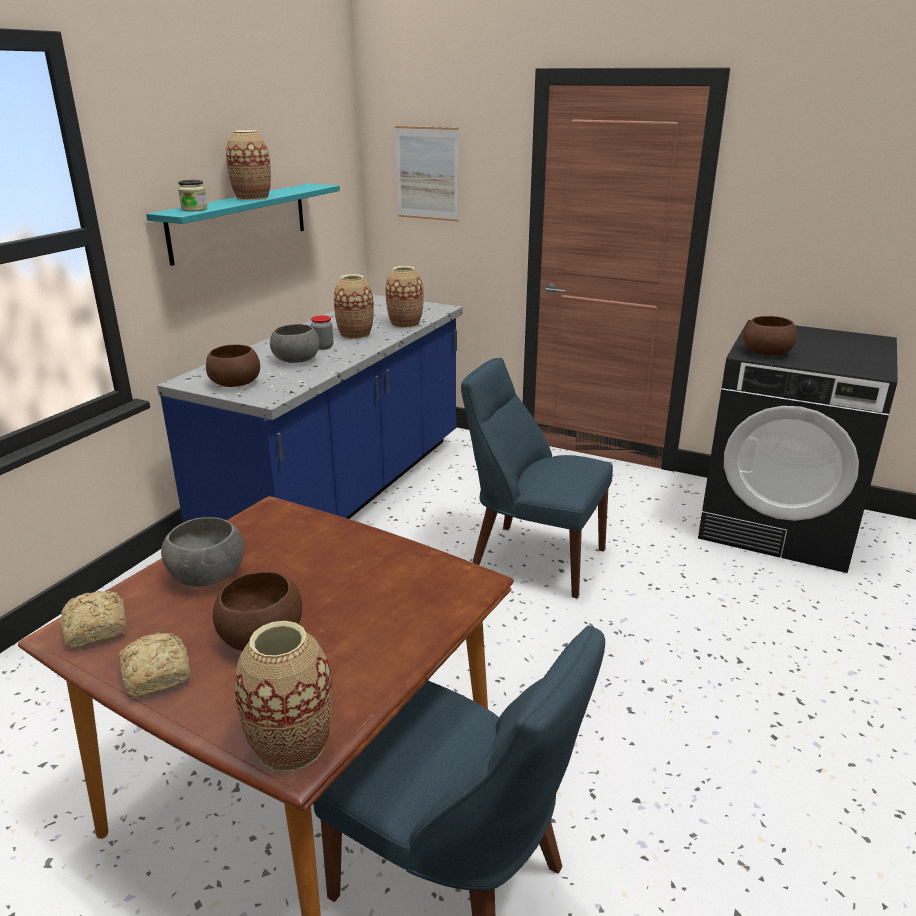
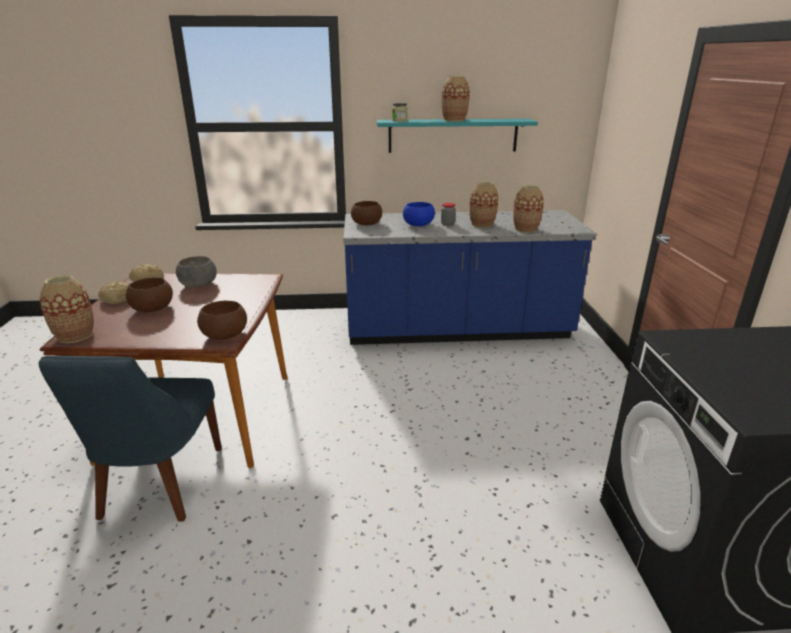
camera: 60 degrees right, 0 degrees up
grey bowl [270,324,319,363] -> blue bowl [403,202,435,226]
picture [395,126,459,222] -> none
blue chair [461,358,613,598] -> none
brown bowl [743,316,797,356] -> brown bowl moved to [197,301,247,340]

